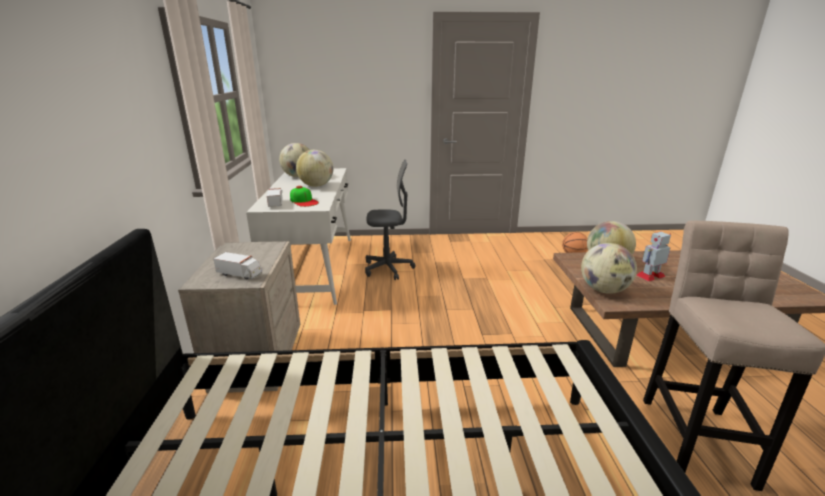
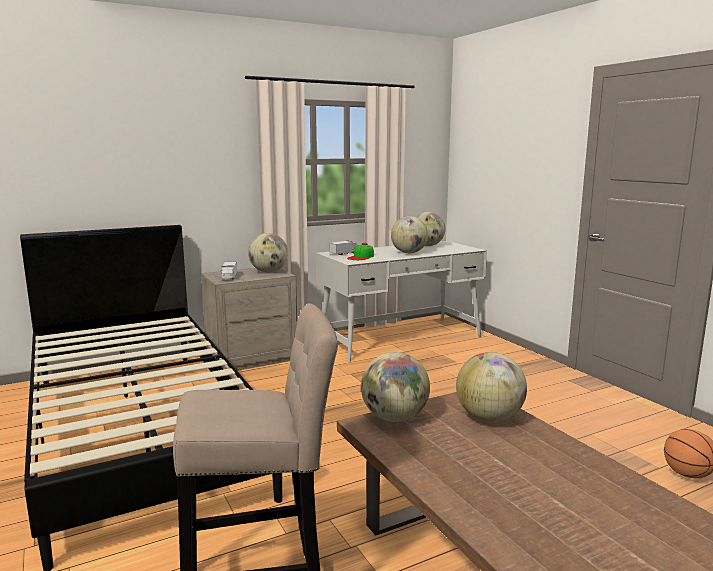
camera: 65 degrees right, 10 degrees down
grey office chair [365,159,415,280] -> none
toy robot [636,232,671,281] -> none
none -> globe [248,233,288,272]

